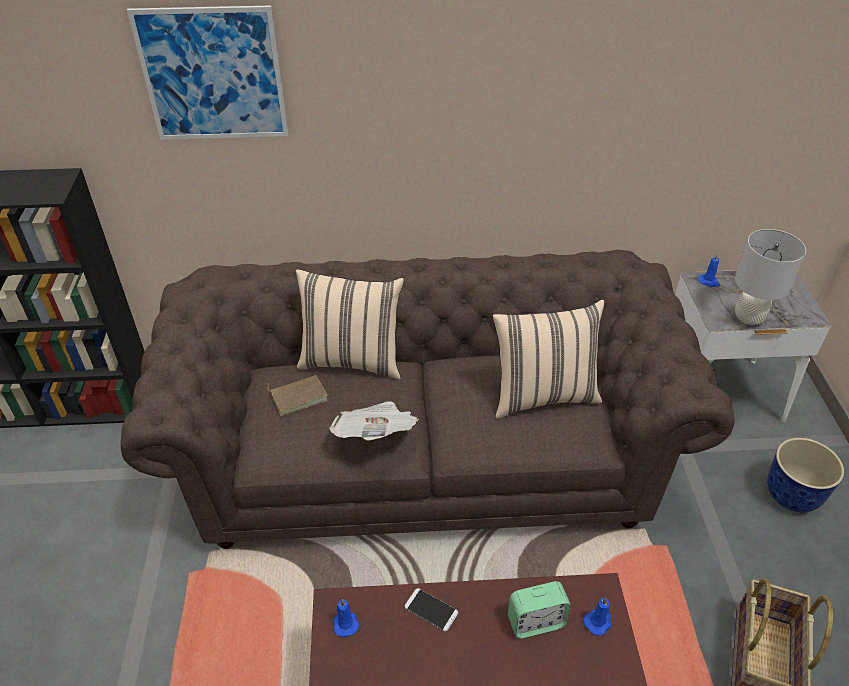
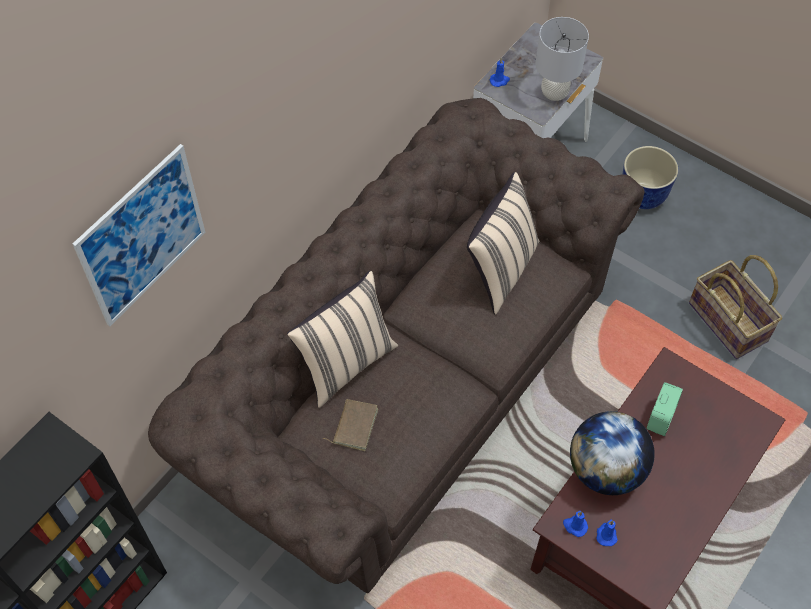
camera: 50 degrees left, 15 degrees up
newspaper [329,401,419,441] -> none
phone [405,588,458,631] -> globe [570,411,655,495]
blue candle [584,598,612,635] -> blue candle moved to [597,519,618,546]

